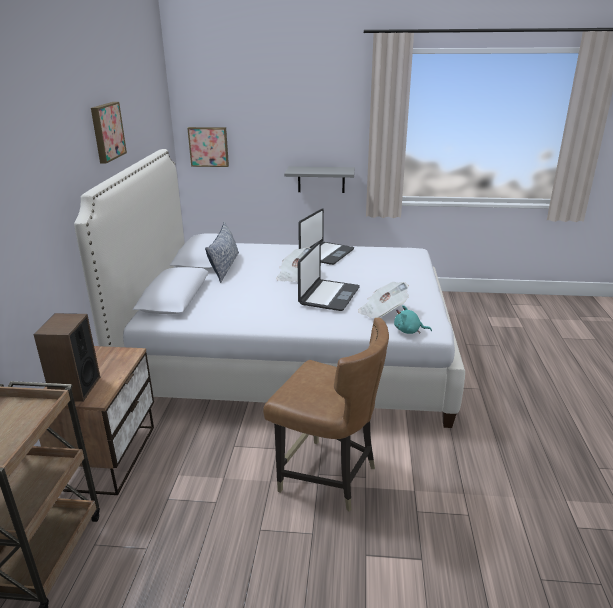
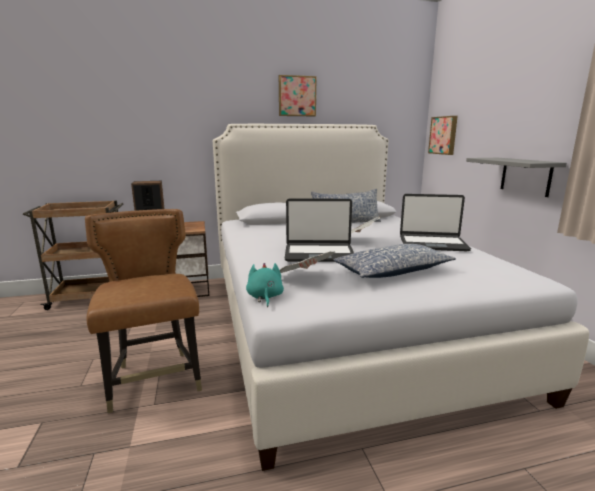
camera: 70 degrees right, 10 degrees down
brown chair [263,318,389,512] -> brown chair turned 150 degrees clockwise [85,209,202,413]
none -> pillow [333,244,456,278]

